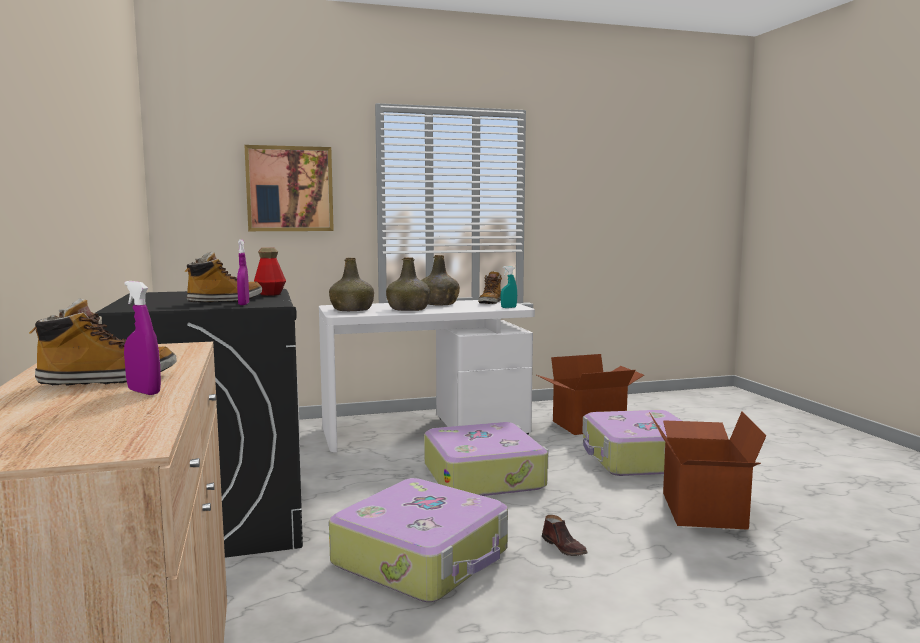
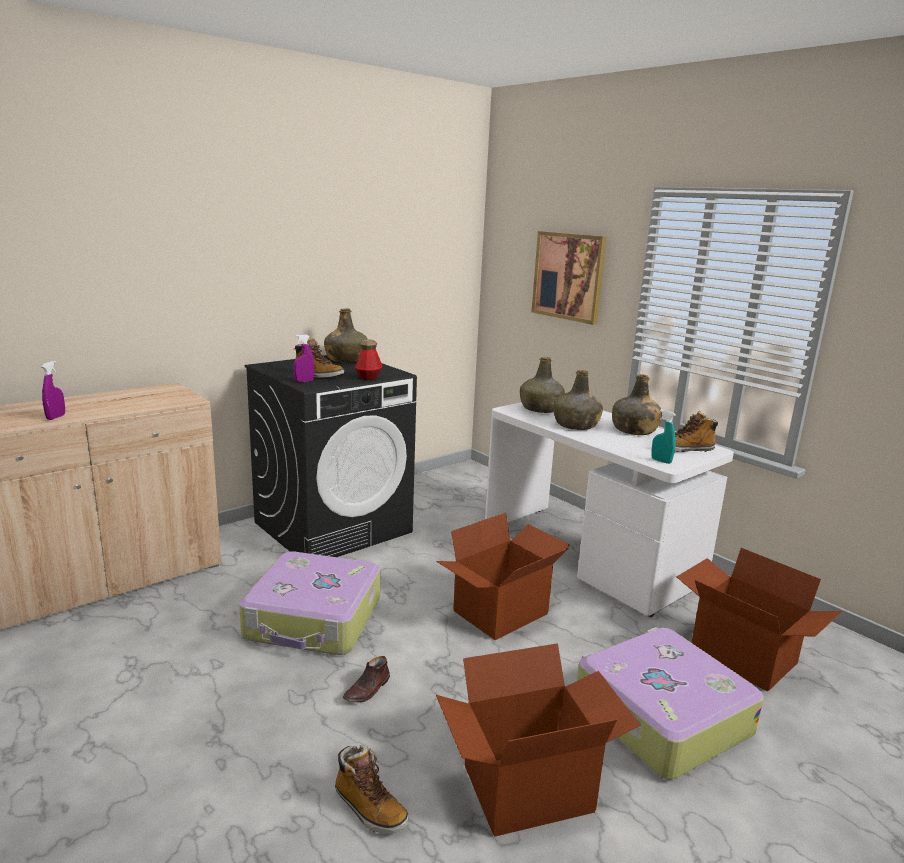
camera: 65 degrees right, 10 degrees up
boot [29,299,177,386] -> boot moved to [335,745,409,834]
suitcase [424,422,548,496] -> cardboard box [436,513,570,640]
none -> green bottle [324,309,368,363]

